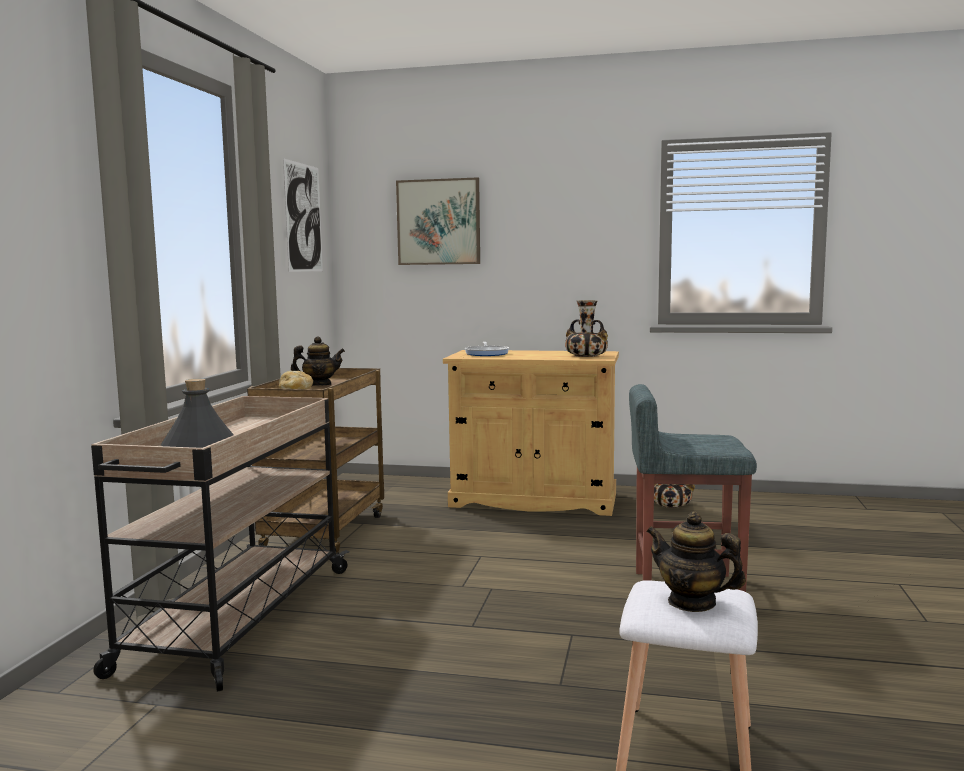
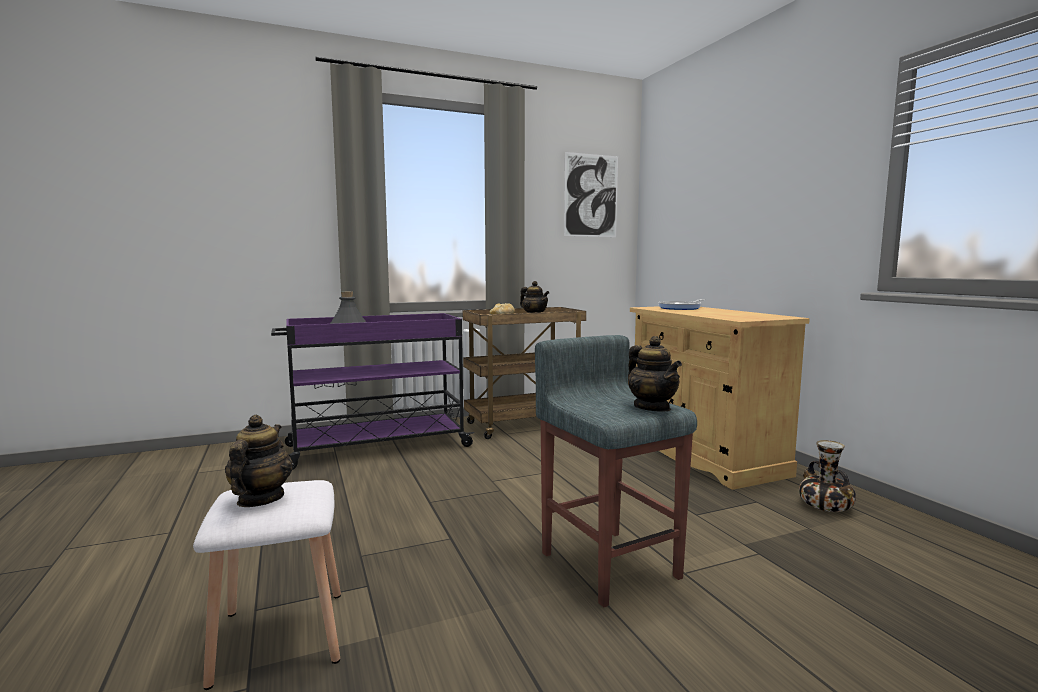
camera: 55 degrees right, 0 degrees up
beige cart [91,396,350,692] -> purple cart [271,313,475,470]
picture [396,177,480,265] -> none
vase [565,300,608,357] -> none
none -> teapot [628,336,682,412]

